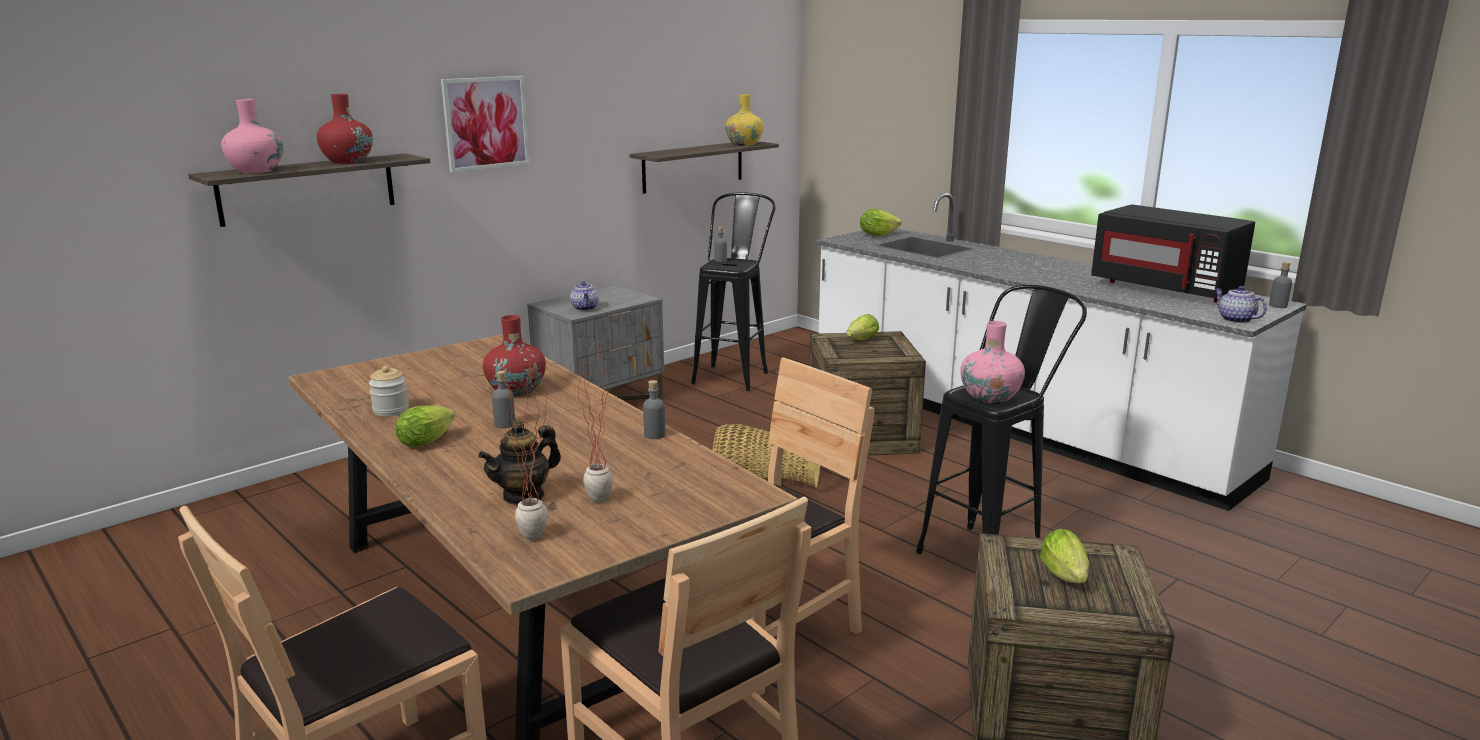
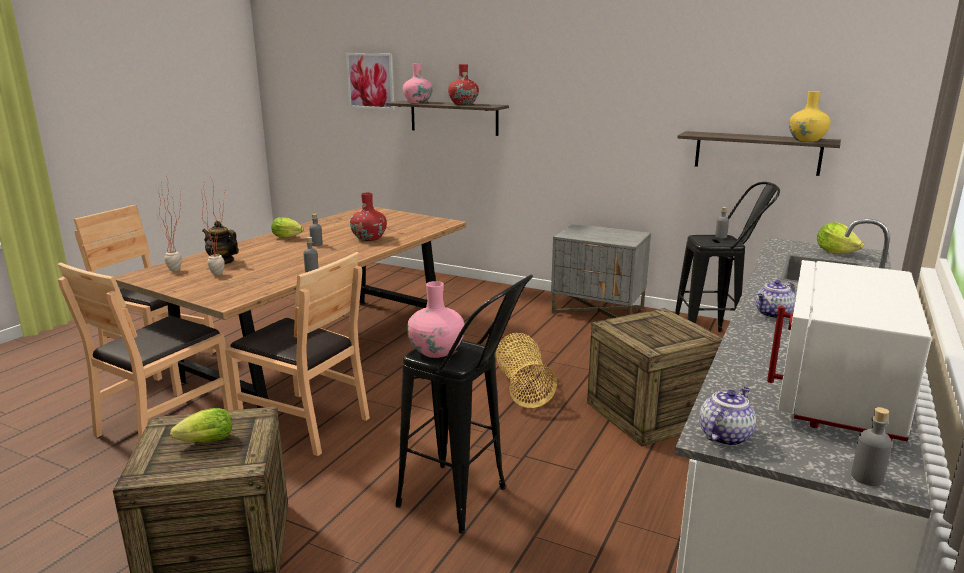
camera: 70 degrees right, 0 degrees up
jar [369,366,409,416] -> none
picture [441,76,530,173] -> picture moved to [346,53,395,110]
teapot [570,282,599,311] -> teapot moved to [756,280,796,319]
lettuce [846,314,879,340] -> none
black microwave [1091,204,1255,303] -> white microwave [767,260,932,441]

